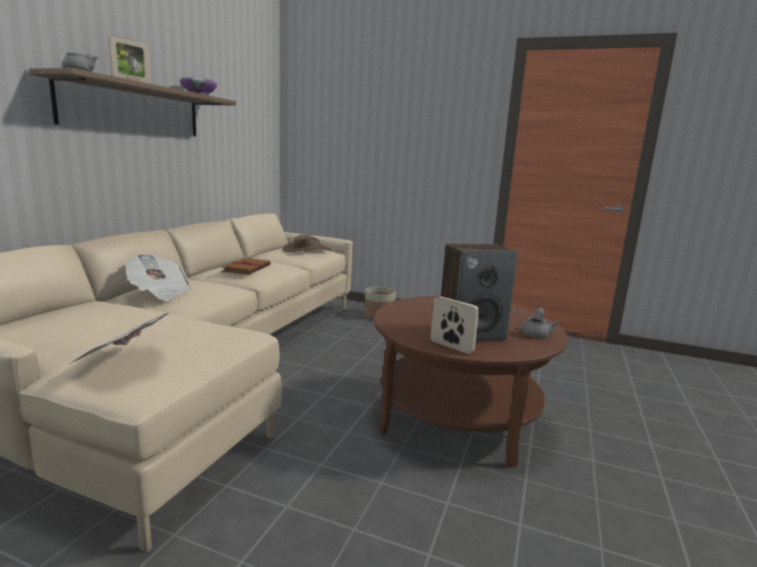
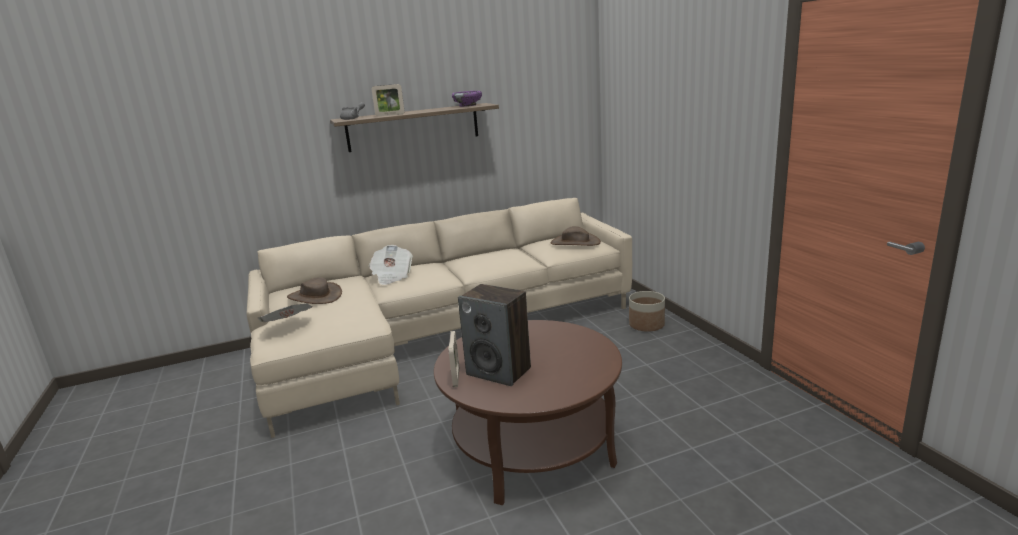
camera: 50 degrees right, 5 degrees up
brown book [221,258,271,275] -> none
grey teapot [521,308,558,338] -> none
none -> brown hat [287,277,342,304]

